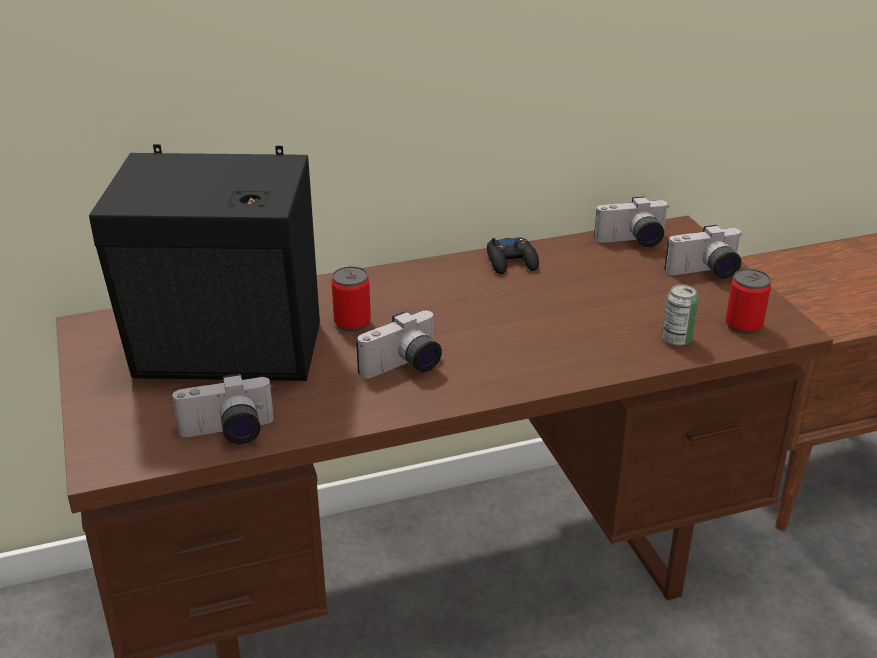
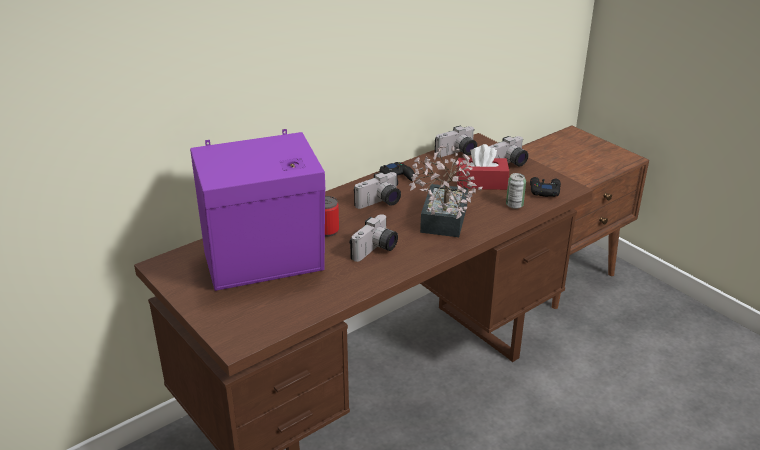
camera: 20 degrees left, 0 degrees up
black speaker [89,144,320,381] -> purple speaker [190,129,325,291]
camera [172,373,274,444] -> camera moved to [354,172,401,209]
can [726,269,771,334] -> black game controller [530,177,561,197]
none -> potted plant [409,146,482,237]
none -> red tissue box [457,144,509,190]

